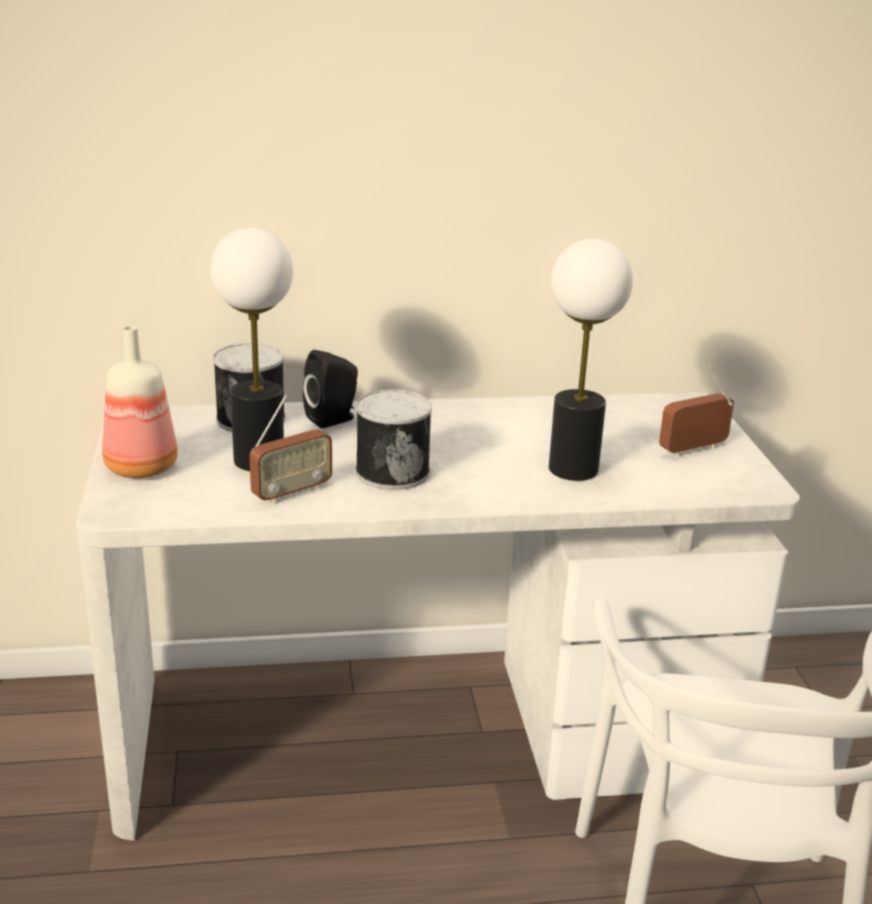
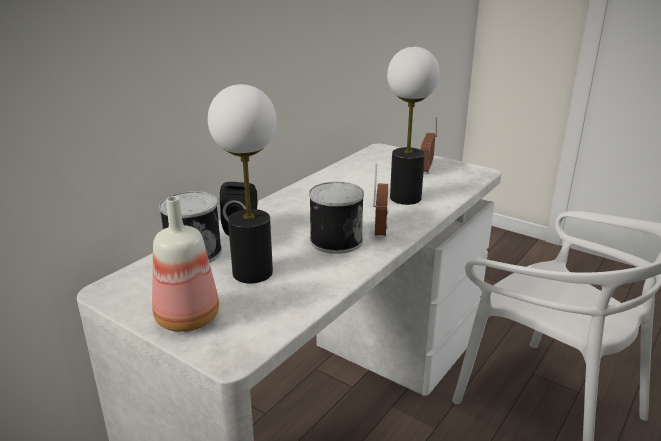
camera: 45 degrees left, 0 degrees up
radio [249,395,332,504] -> radio moved to [373,164,388,237]

